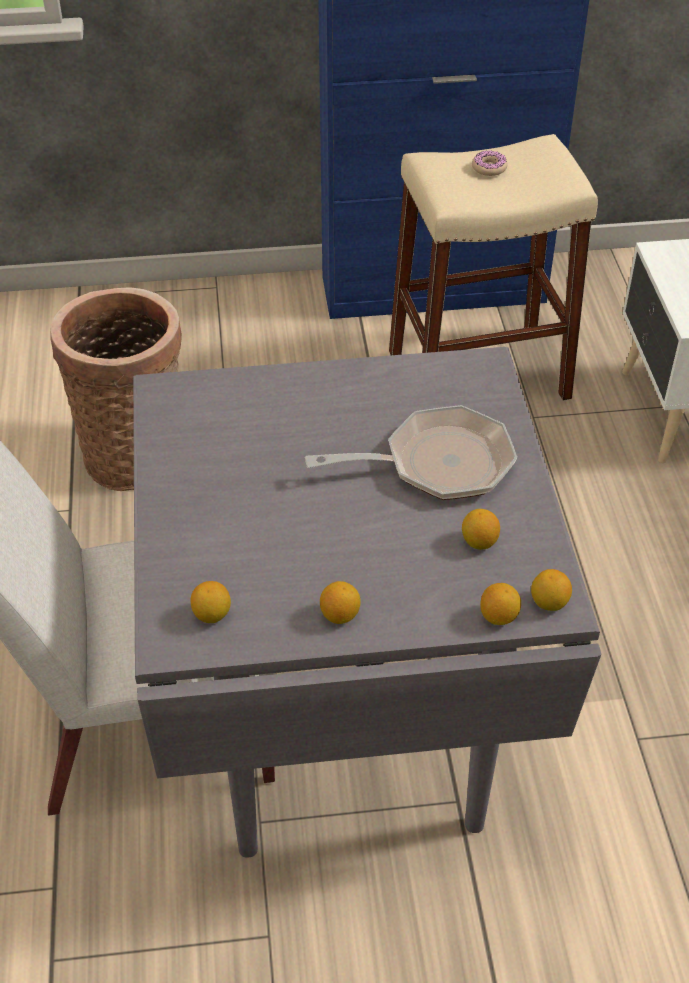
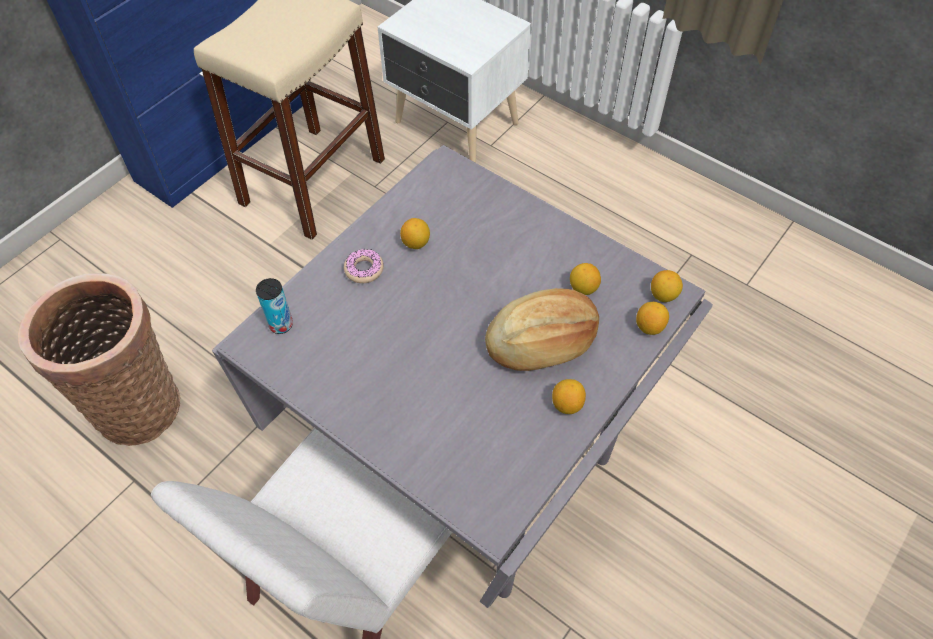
camera: 45 degrees left, 10 degrees up
lemon [190,581,231,623] -> lemon moved to [400,218,430,249]
frying pan [305,405,517,500] -> none
donut [472,150,507,176] -> donut moved to [344,249,384,283]
none -> can [256,278,293,334]
none -> bread [485,288,599,371]

